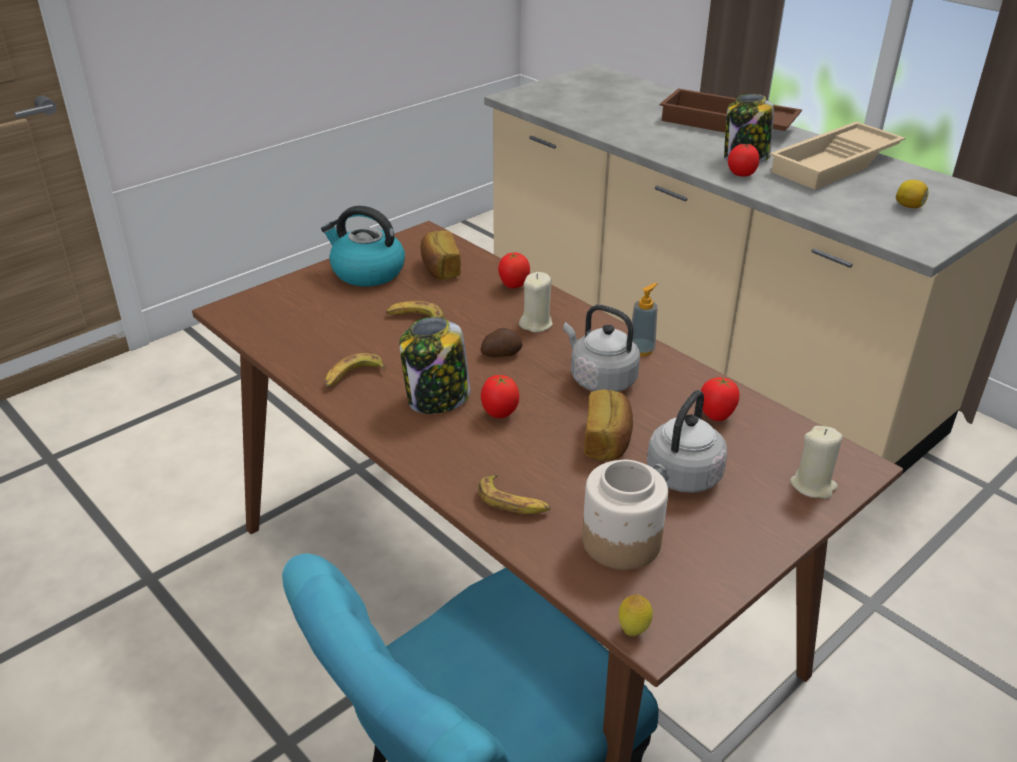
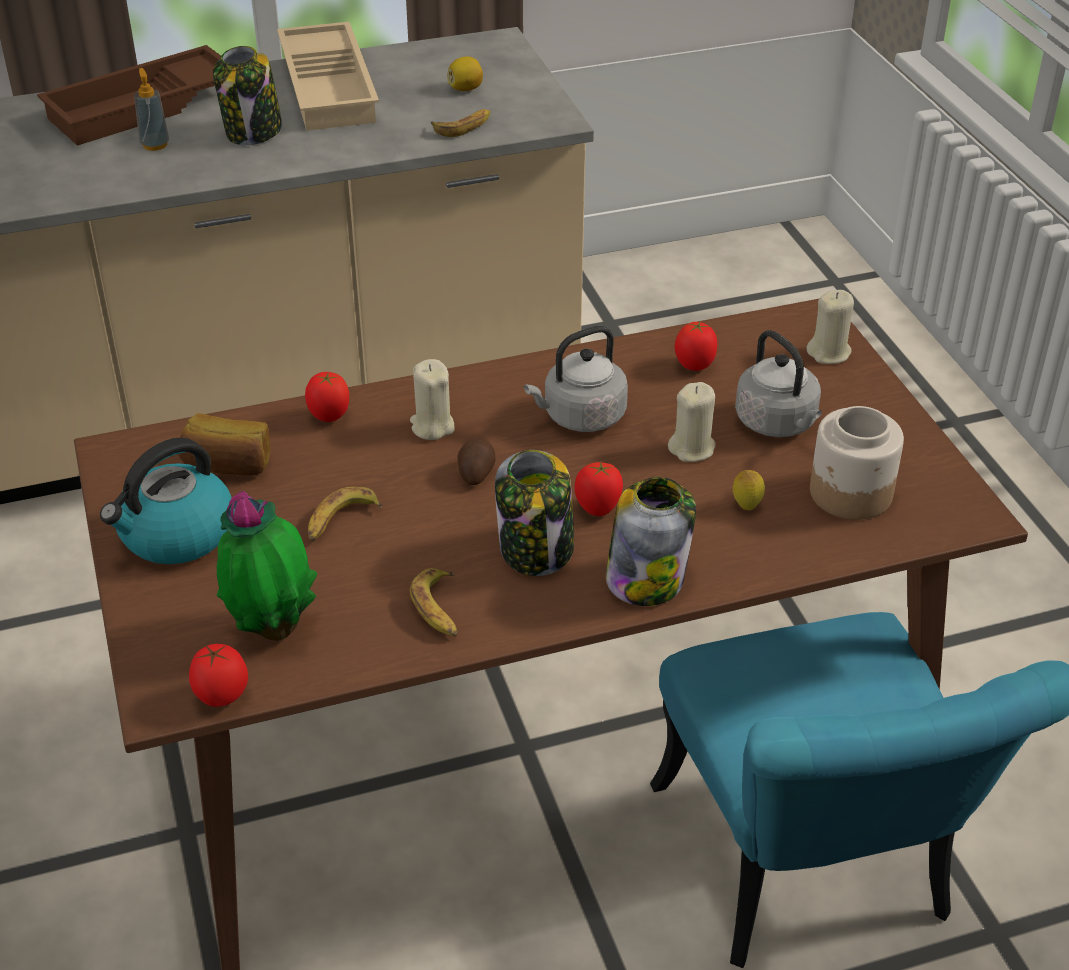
camera: 65 degrees left, 5 degrees up
banana [478,474,551,514] -> banana moved to [431,109,491,137]
bread [584,389,633,460] -> beige candle [668,382,716,462]
lemon [619,594,653,636] -> lemon moved to [733,470,765,510]
soap dispenser [632,283,658,356] -> soap dispenser moved to [134,68,169,151]
tomato [728,143,759,177] -> tomato moved to [189,644,248,707]
none -> potted plant [216,491,317,641]
none -> jar [606,477,696,606]

